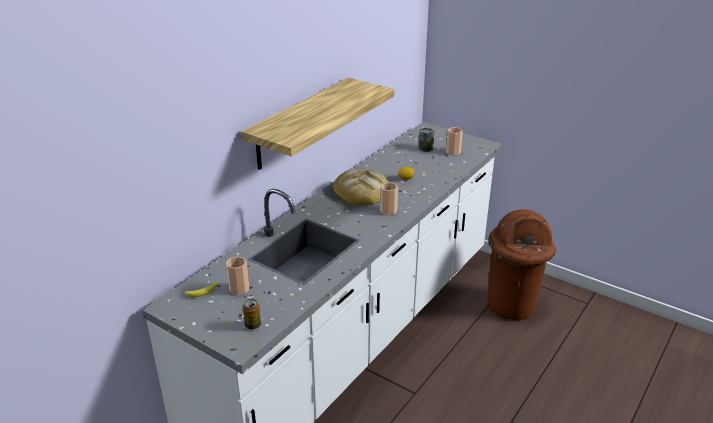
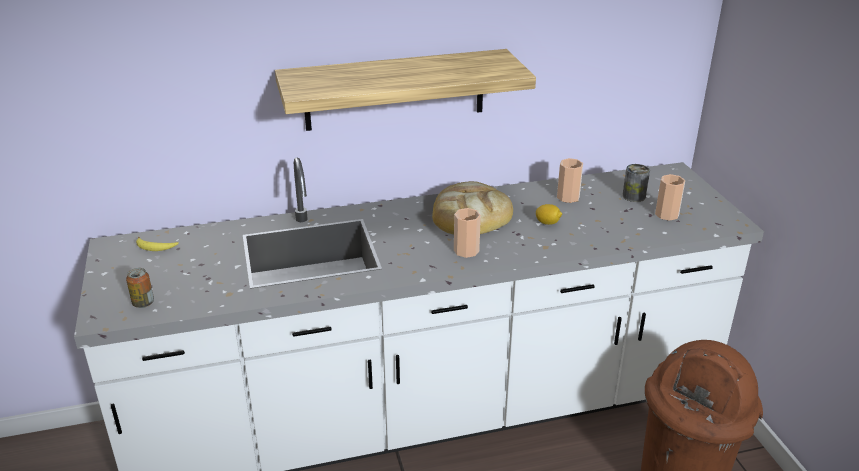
camera: 40 degrees right, 0 degrees up
cup [226,256,249,295] -> cup moved to [557,158,583,203]

